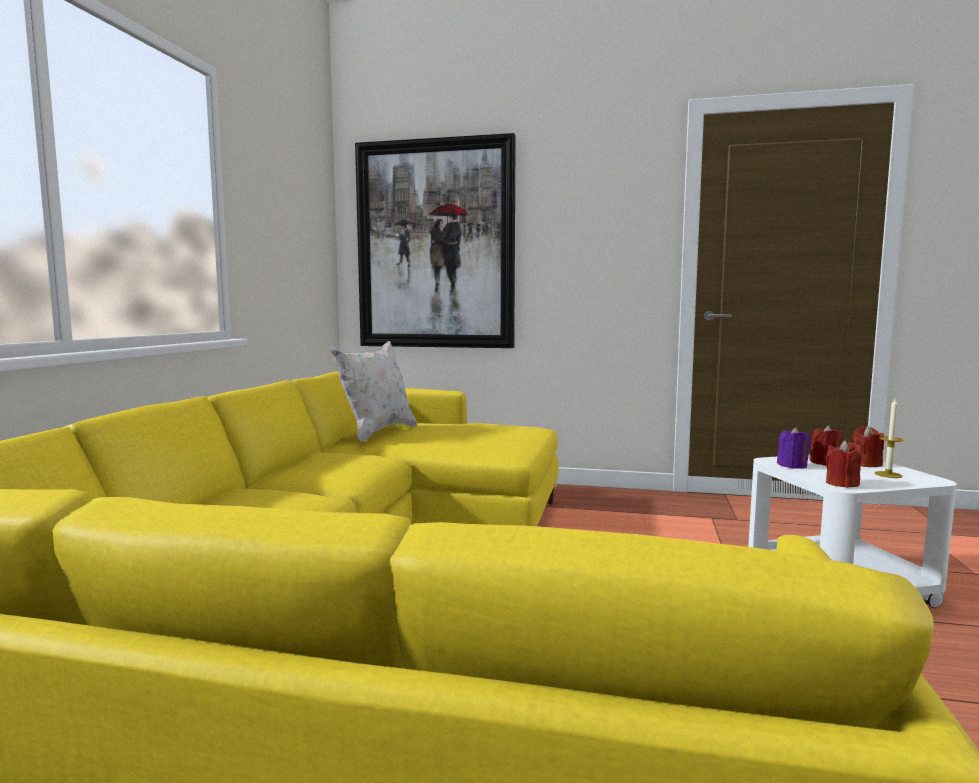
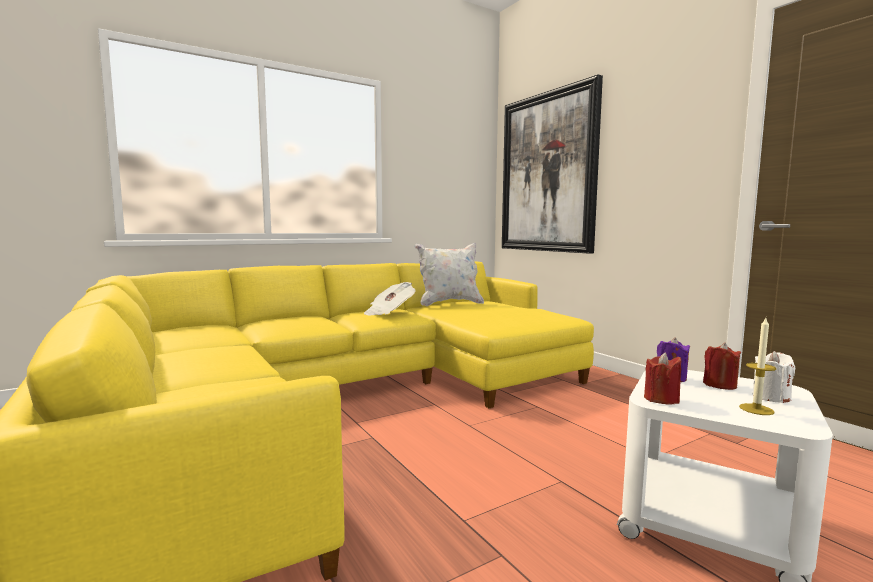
camera: 45 degrees right, 0 degrees up
red candle [851,426,884,467] -> white candle [752,351,795,403]
none -> newspaper [364,282,416,315]

